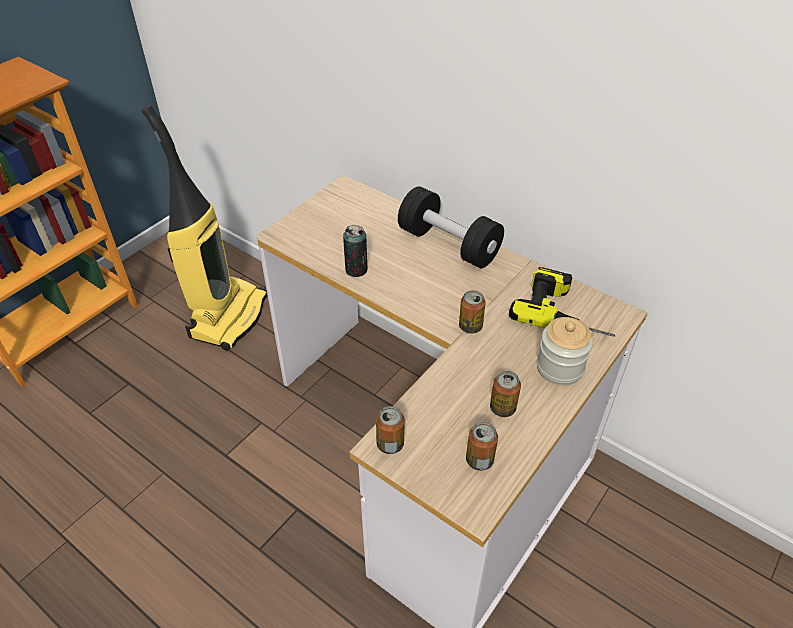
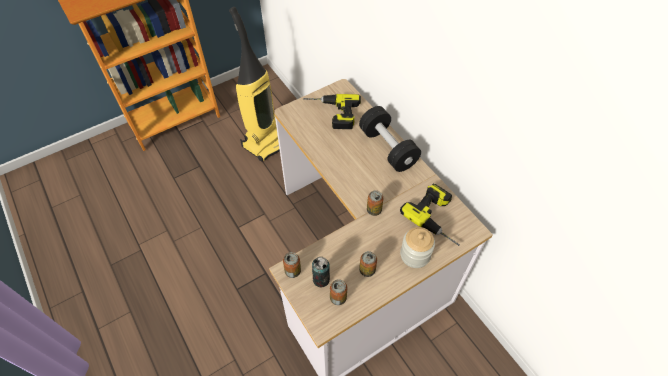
camera: 20 degrees right, 10 degrees up
can [343,225,368,277] -> can moved to [312,257,330,287]
none -> power drill [303,94,361,129]

